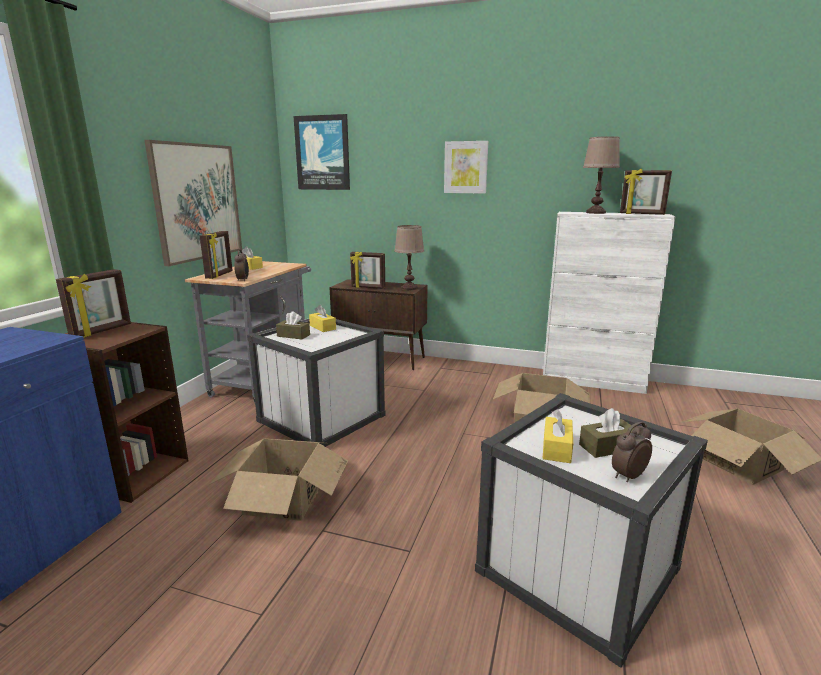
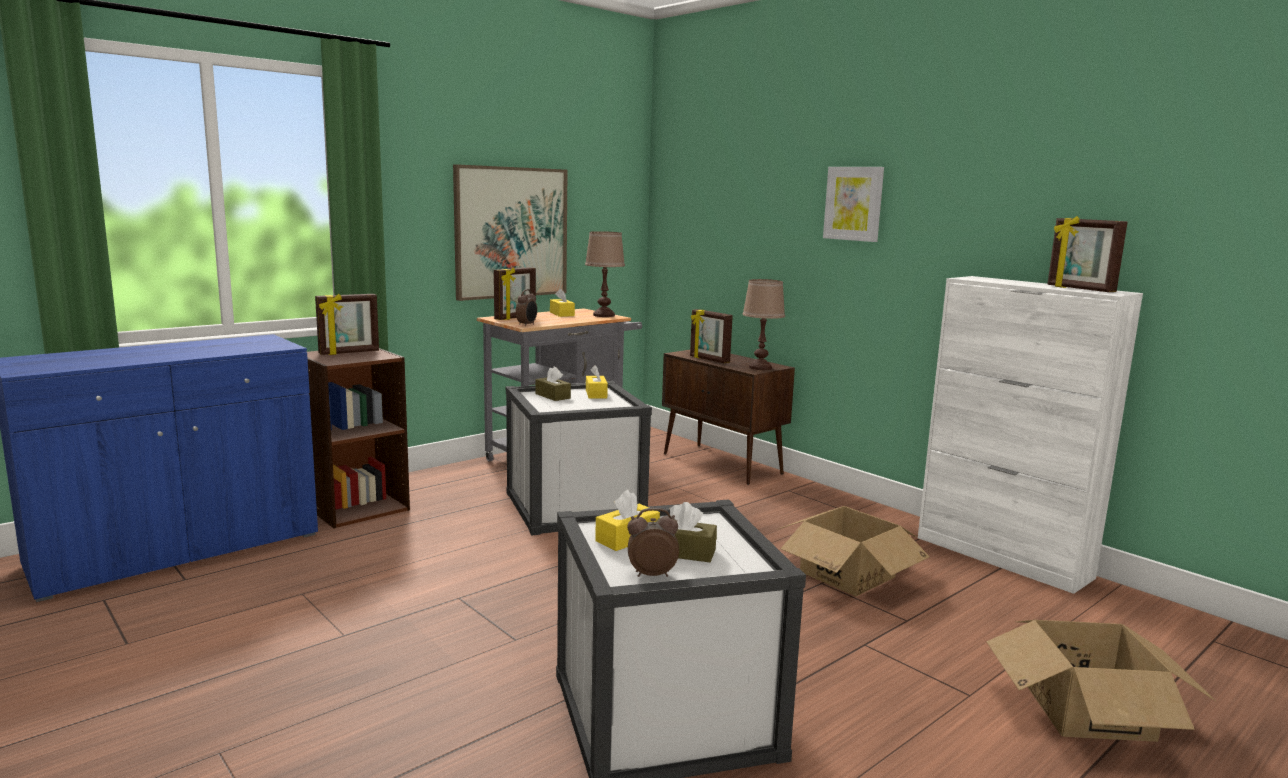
camera: 30 degrees right, 5 degrees down
cardboard box [209,439,348,521] -> none
picture [293,114,350,190] -> none
brown table lamp [583,136,620,214] -> brown table lamp moved to [585,231,625,317]

